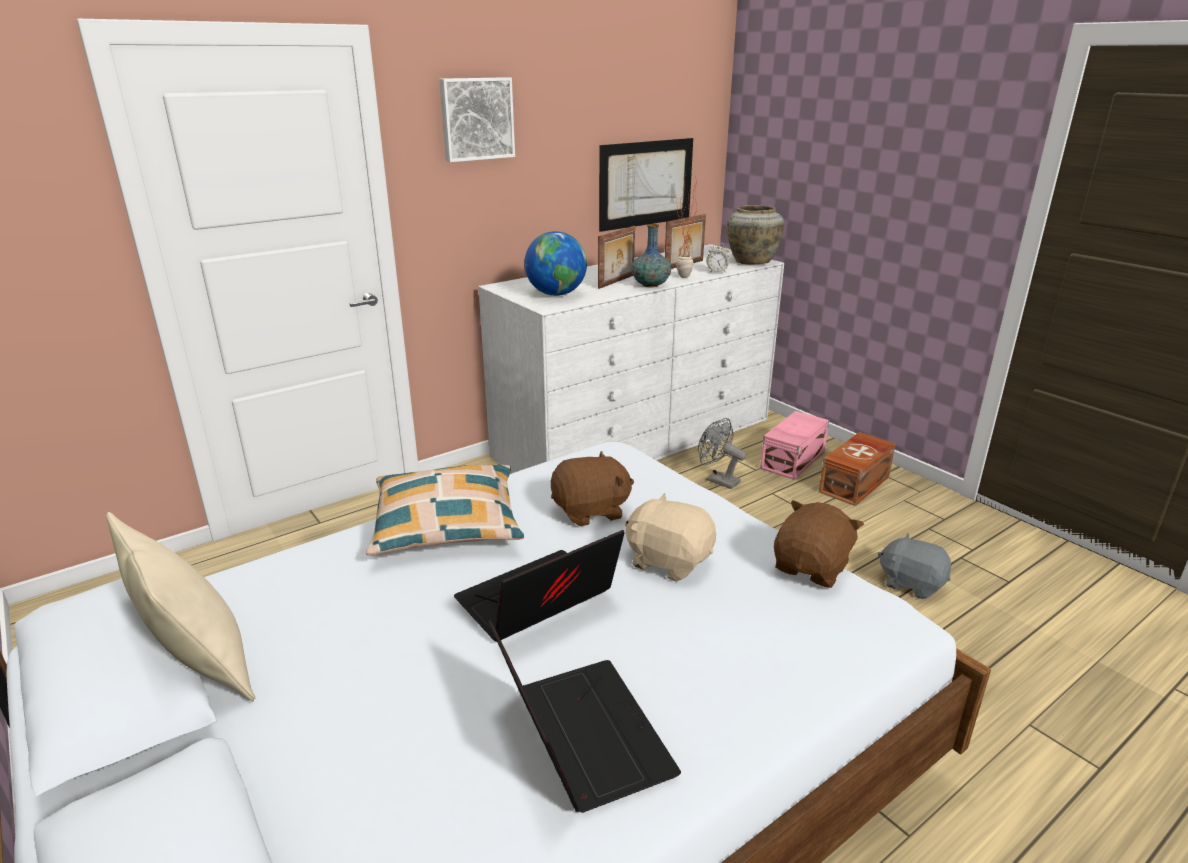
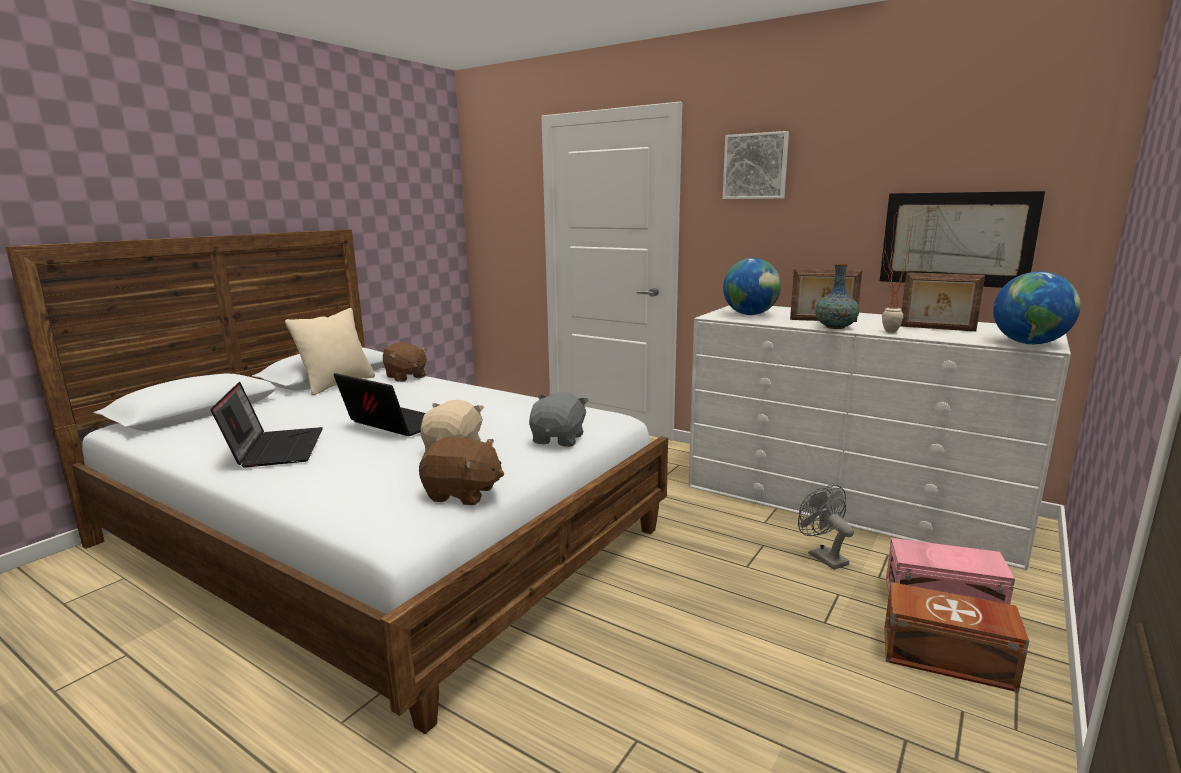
camera: 70 degrees right, 10 degrees down
pillow [366,465,524,556] -> none
laptop [488,619,681,813] -> laptop turned 60 degrees counterclockwise [210,382,323,468]
brown plush toy [551,451,634,527] -> brown plush toy moved to [383,342,428,382]
grey fan [698,418,746,489] -> grey fan turned 45 degrees counterclockwise [798,485,854,570]
alarm clock [707,243,729,273] -> none
beige vase [727,205,784,265] -> globe [993,271,1081,344]
grey plush toy [878,533,951,599] -> grey plush toy moved to [529,392,589,447]

